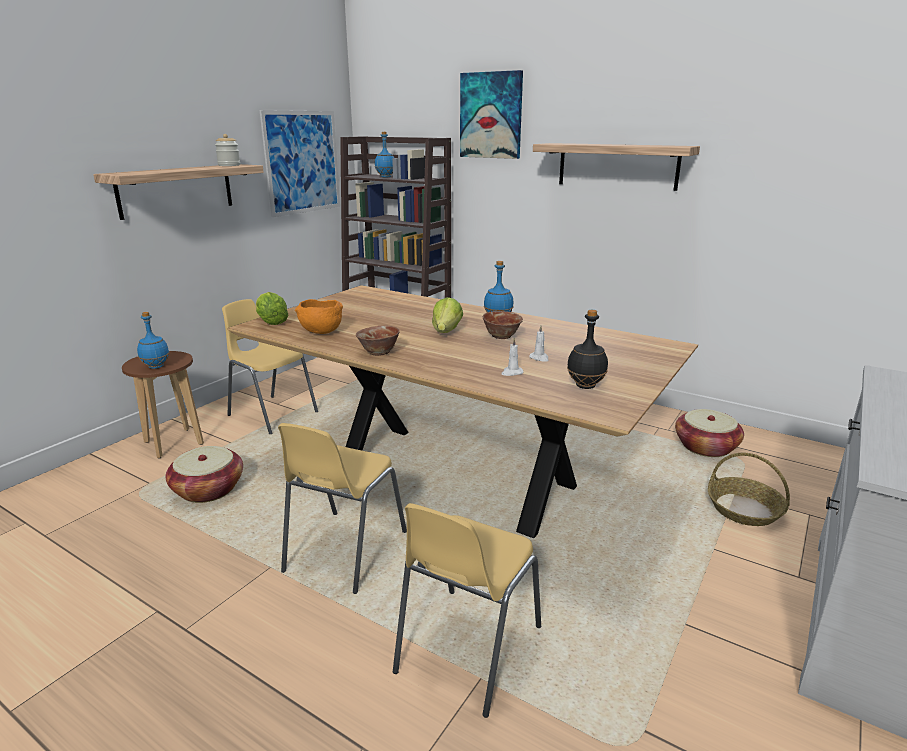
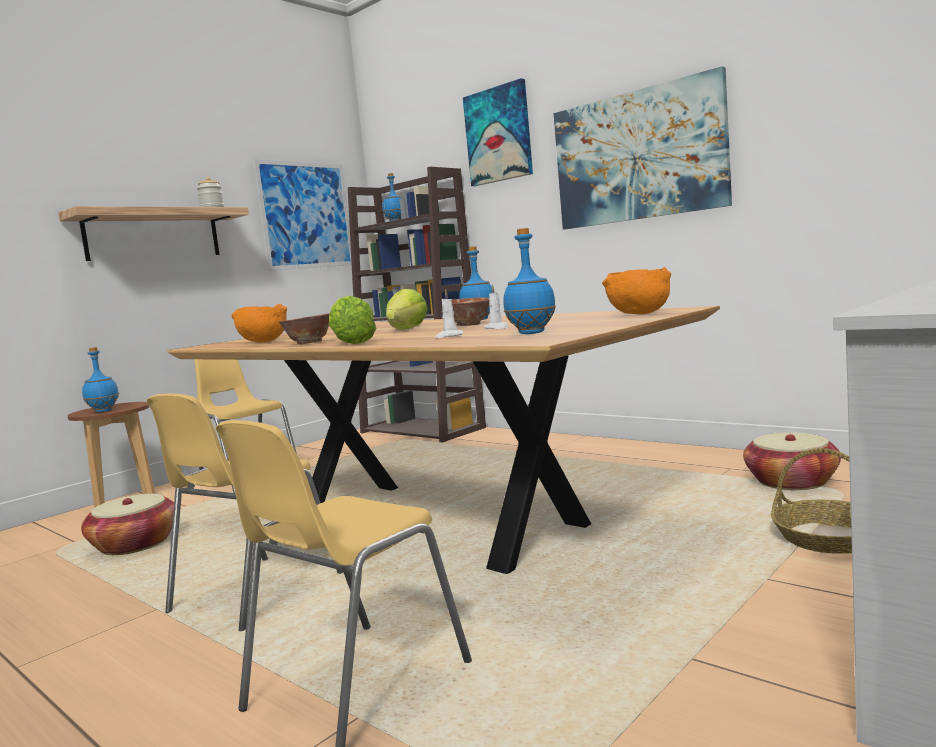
camera: 10 degrees right, 15 degrees down
lettuce [256,292,289,325] -> lettuce moved to [329,296,377,344]
shelf [533,143,700,191] -> picture [553,66,732,229]
black bottle [567,310,608,389] -> blue bottle [503,228,556,334]
none -> orange bowl [602,267,671,315]

